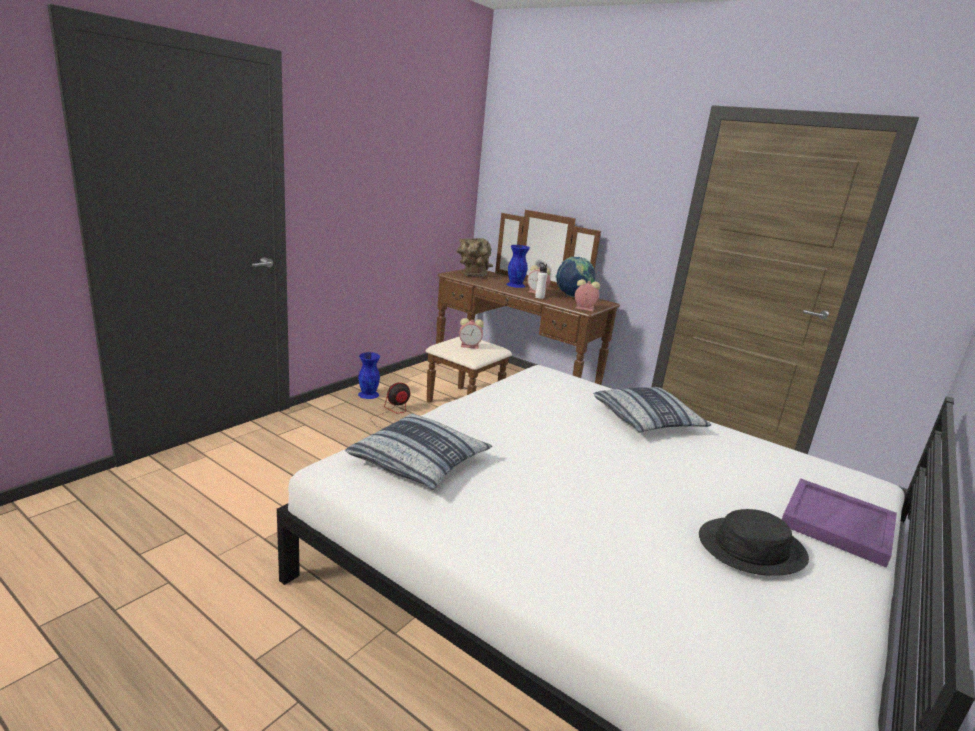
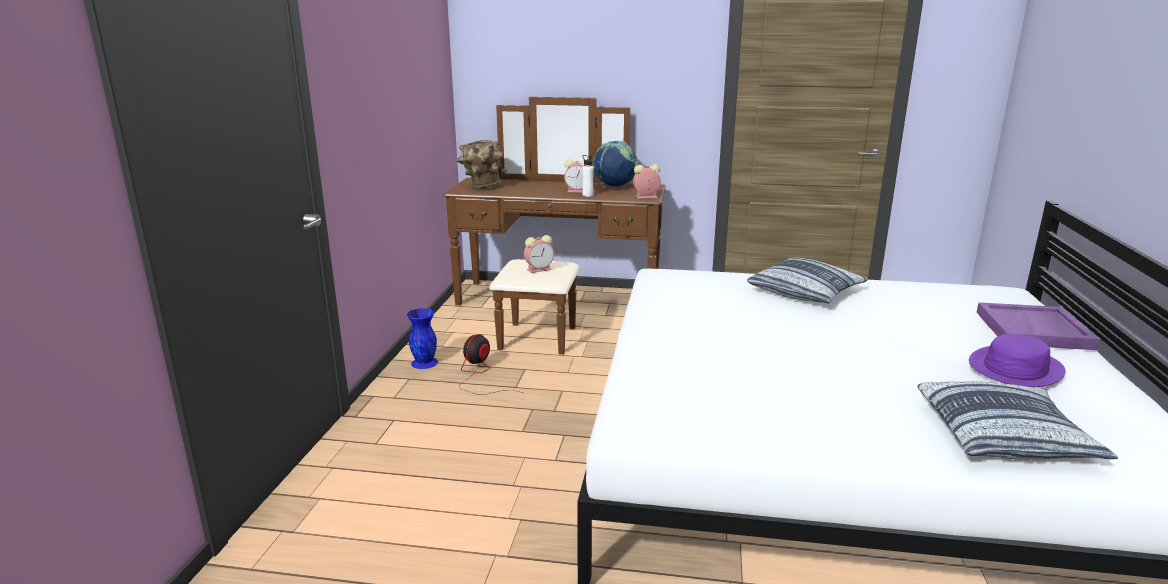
camera: 25 degrees left, 0 degrees up
pillow [345,414,492,490] -> pillow moved to [917,381,1118,460]
blue vase [506,245,530,288] -> none
black hat [699,509,809,576] -> purple hat [969,334,1066,387]

